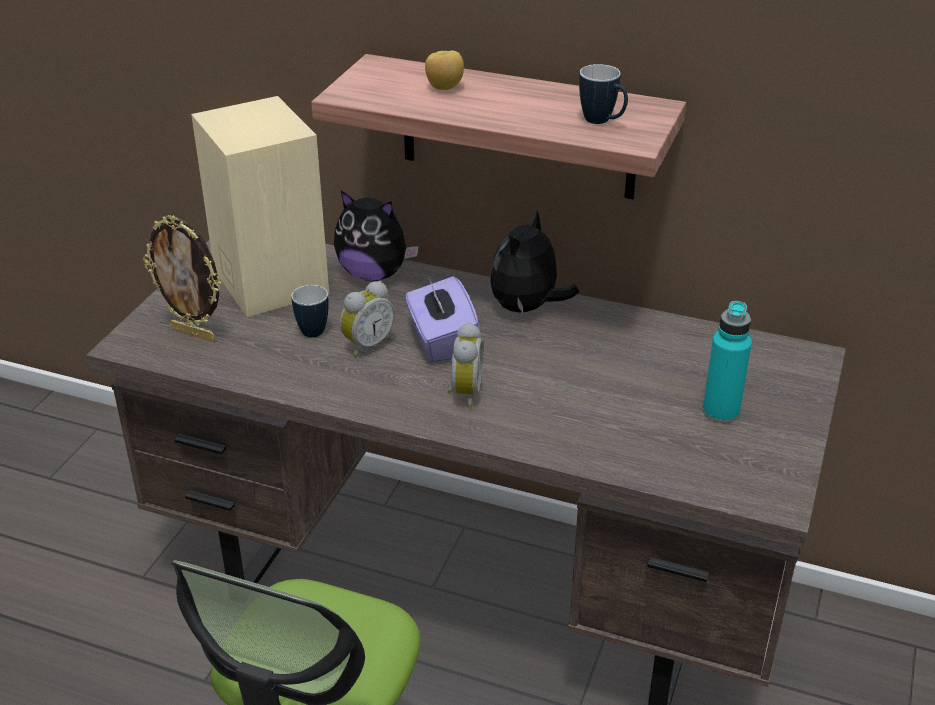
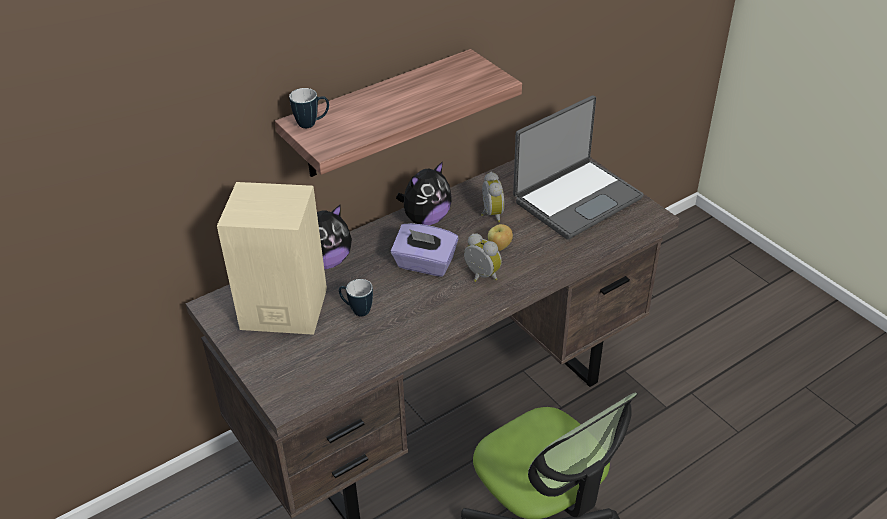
camera: 55 degrees left, 5 degrees up
picture frame [143,215,221,341] -> none
alarm clock [340,281,395,358] -> alarm clock moved to [481,172,504,223]
apple [425,50,464,90] -> apple moved to [488,224,513,251]
plush toy [490,210,579,315] -> plush toy turned 105 degrees counterclockwise [396,161,452,225]
mug [579,64,628,124] -> mug moved to [289,88,329,128]
turquoise bottle [702,301,752,423] -> laptop [513,95,644,240]

